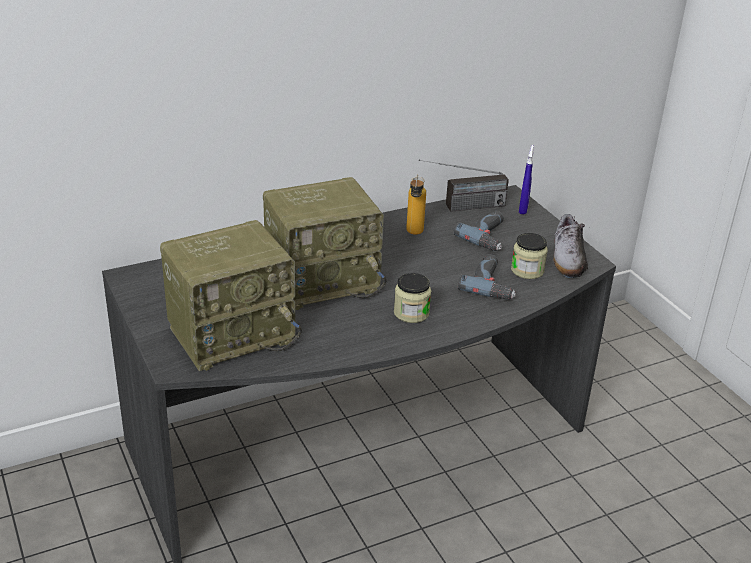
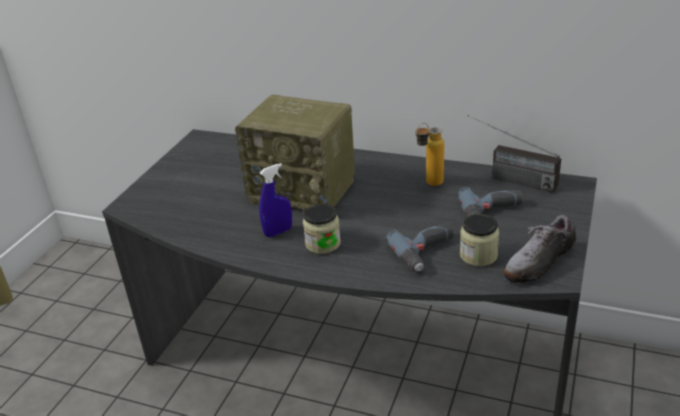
camera: 50 degrees right, 0 degrees up
radio [160,220,302,371] -> none
blue spray bottle [519,145,534,214] -> blue spray bottle moved to [259,163,292,237]

